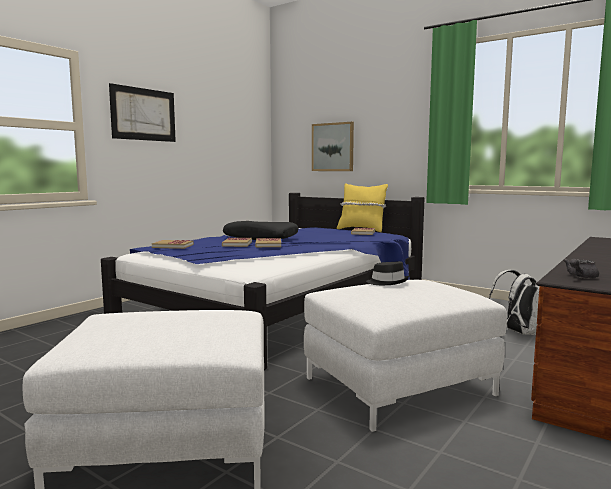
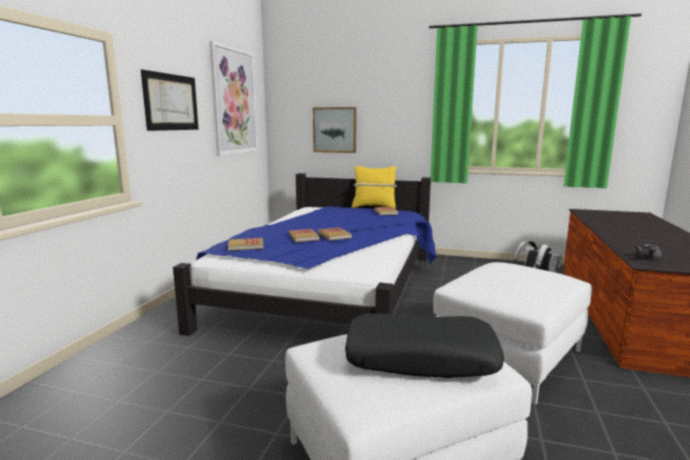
camera: 20 degrees left, 5 degrees up
black pillow [223,221,299,240] -> black pillow moved to [345,313,504,378]
black hat [366,261,409,285] -> none
none -> picture [209,41,258,156]

